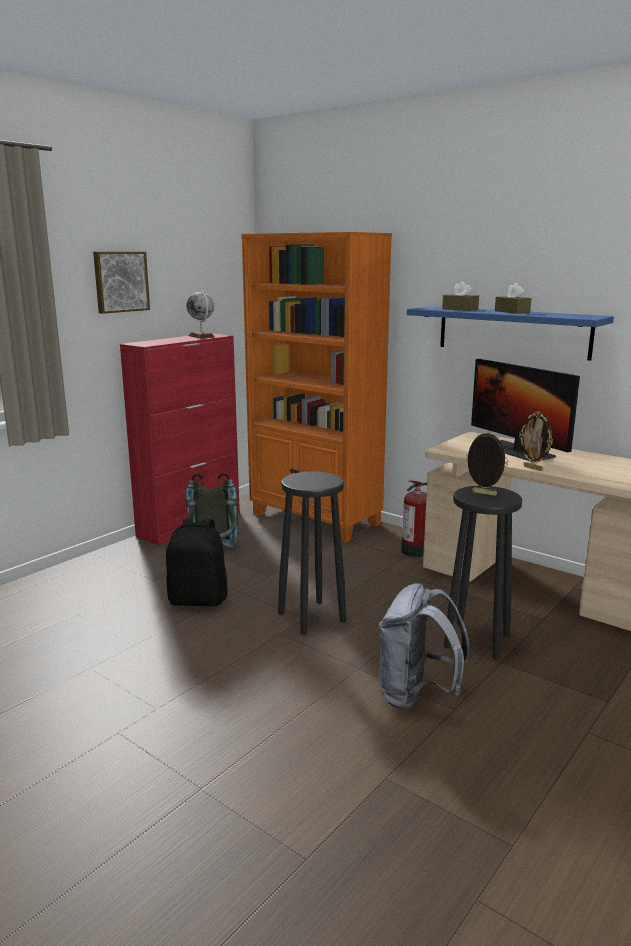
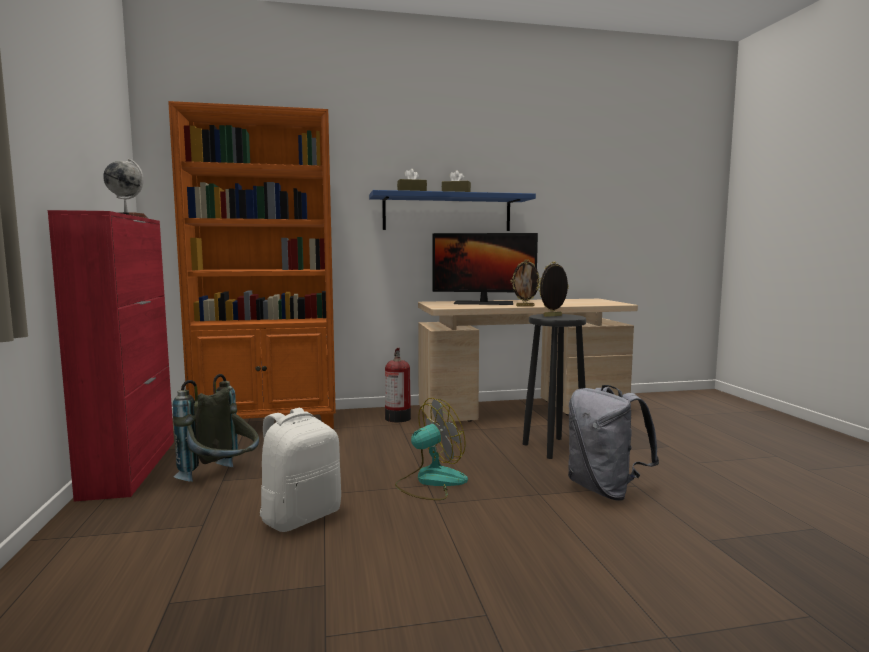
camera: 50 degrees left, 10 degrees down
picture [93,252,150,314] -> none
black backpack [166,519,228,606] -> white backpack [260,408,341,532]
black stool [278,471,346,635] -> fan [395,398,468,500]

